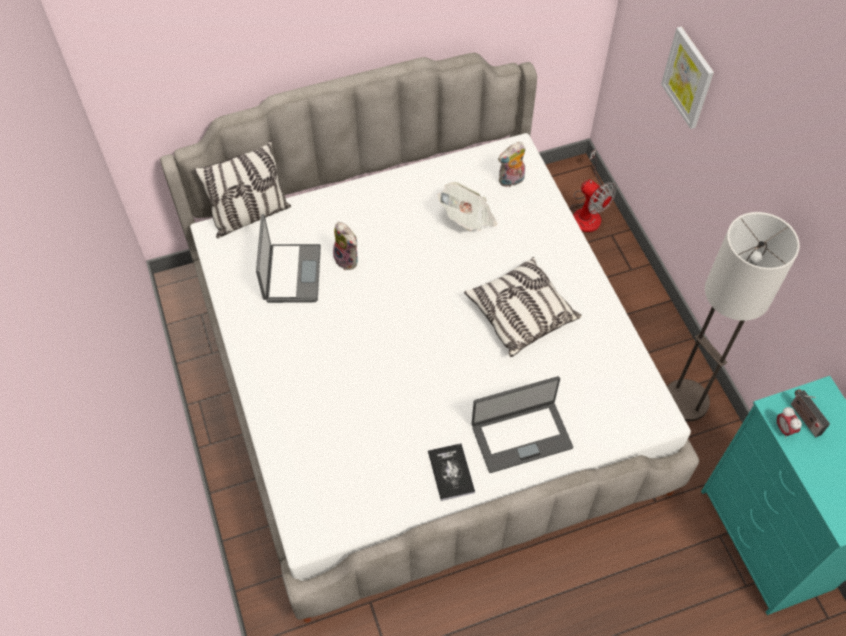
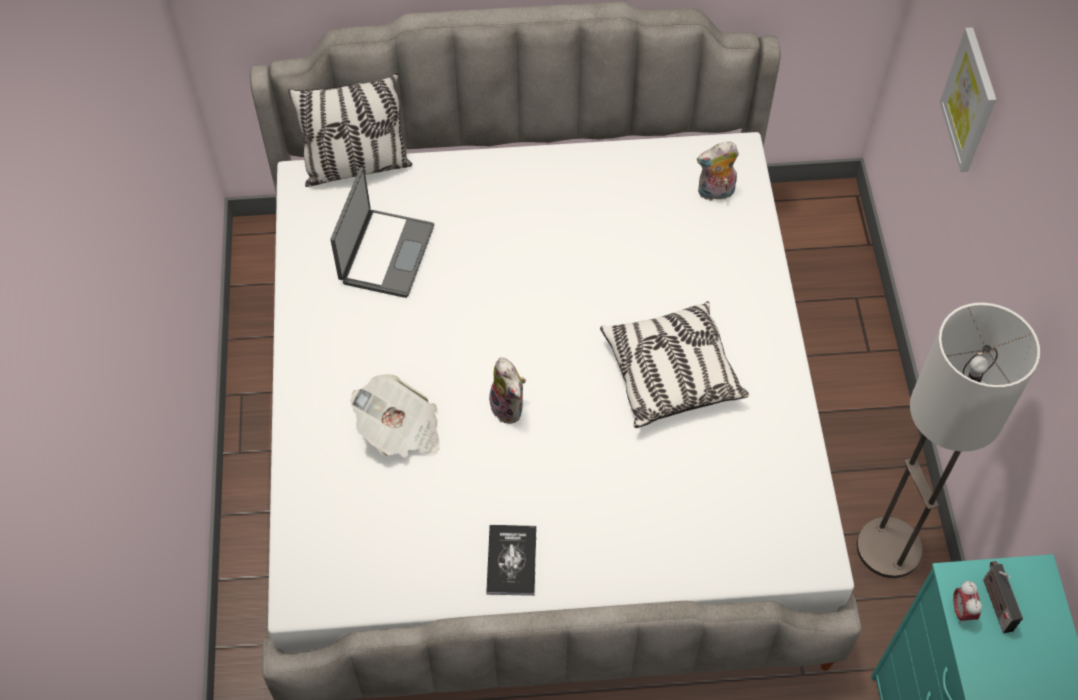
camera: 15 degrees right, 0 degrees up
plush toy [333,222,358,270] -> plush toy moved to [489,357,526,424]
newspaper [438,182,498,231] -> newspaper moved to [351,374,439,457]
laptop [472,376,573,473] -> none
fan [571,149,617,232] -> none

